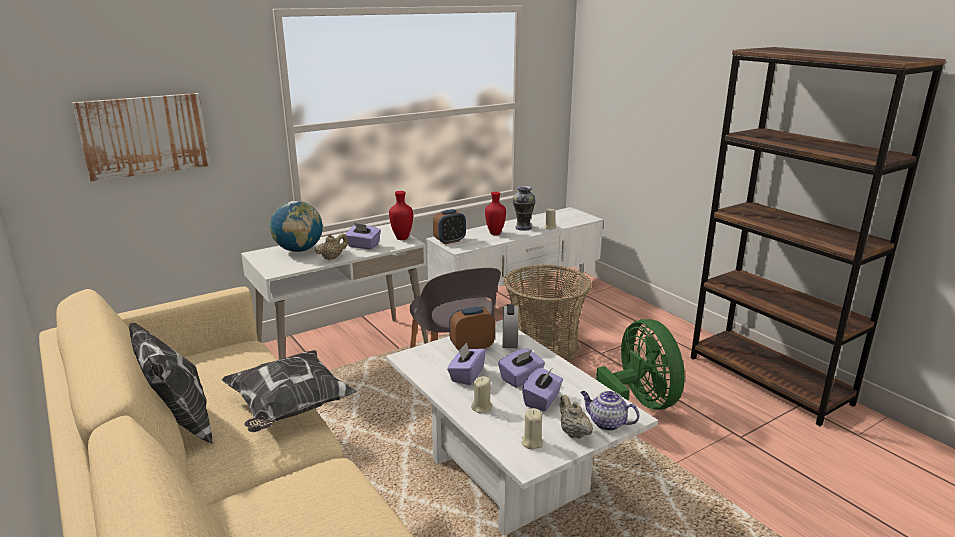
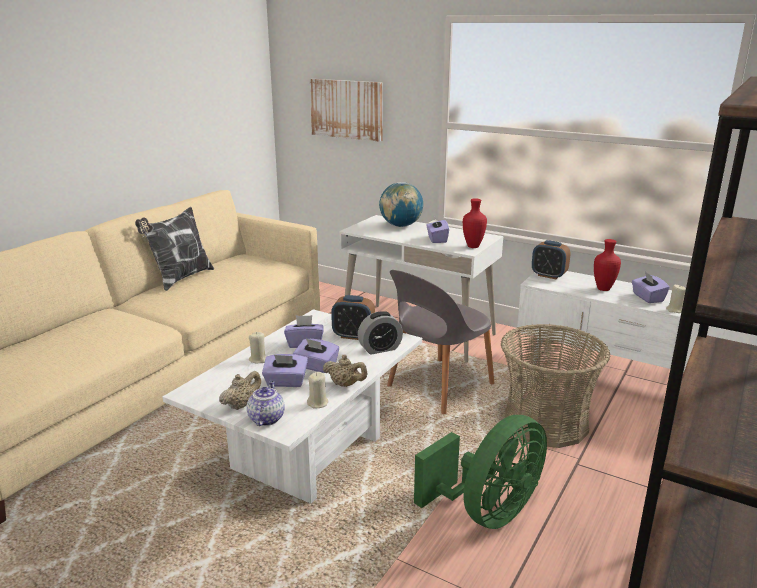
camera: 65 degrees right, 0 degrees up
pillow [221,350,357,432] -> none
beige teapot [315,233,348,260] -> beige teapot moved to [323,355,367,387]
alarm clock [449,307,495,350] -> alarm clock turned 150 degrees clockwise [331,295,375,340]
vase [512,186,536,231] -> purple tissue box [632,272,669,303]
beige candle [522,408,543,449] -> beige candle moved to [307,372,329,409]

